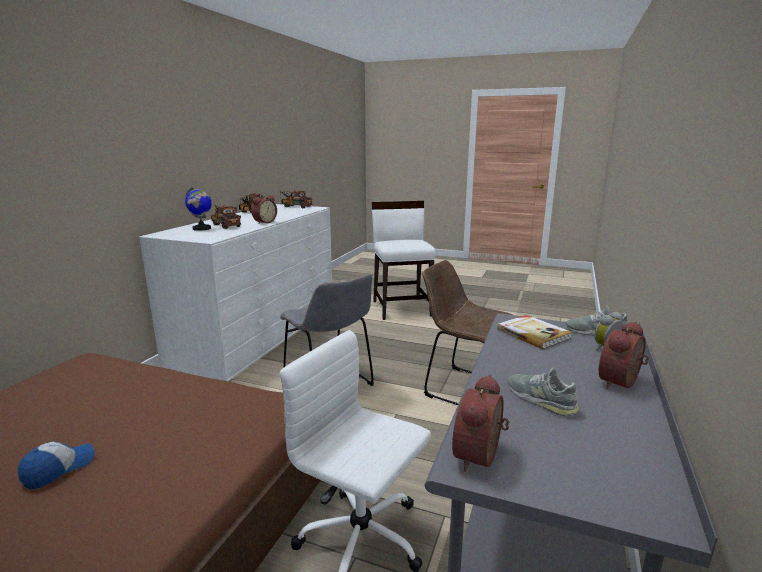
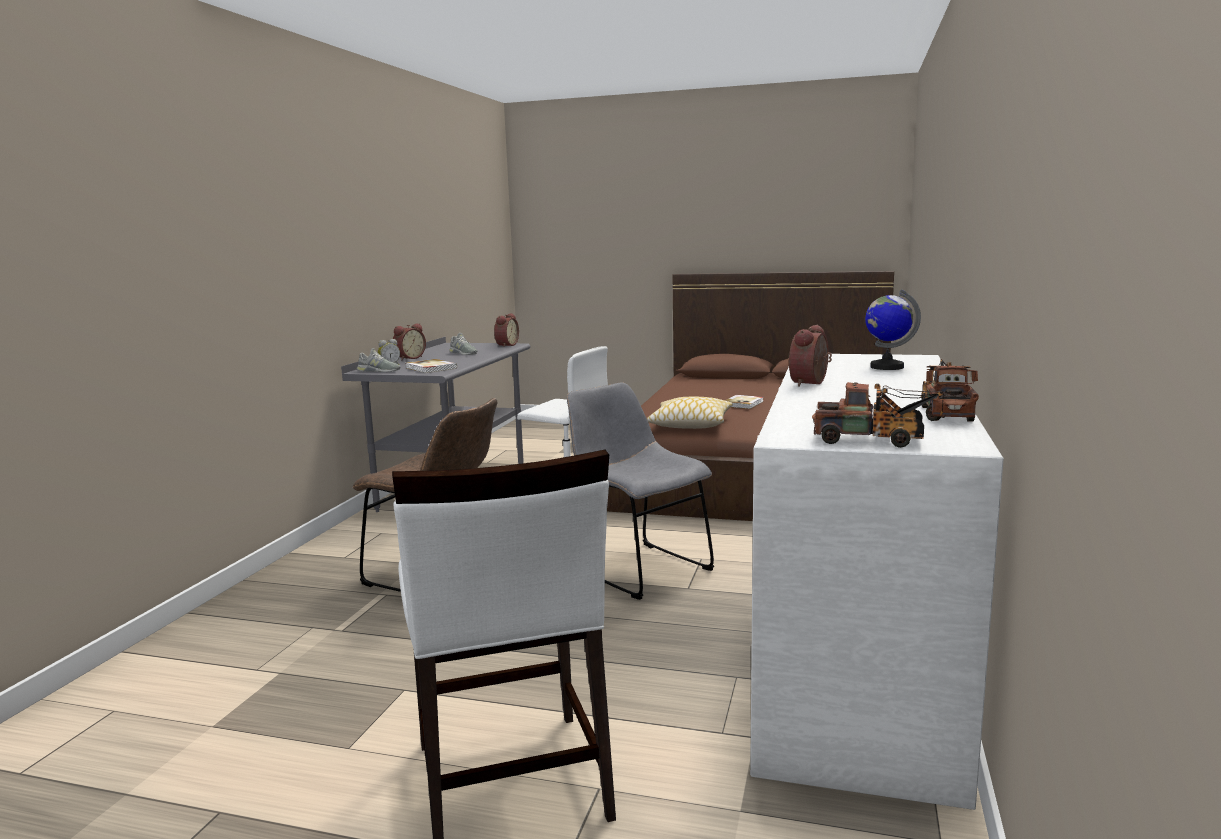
camera: 175 degrees right, 5 degrees down
cap [18,442,95,490] -> book [725,395,764,409]
toy truck [211,205,241,229] -> none
none -> pillow [647,397,732,429]

